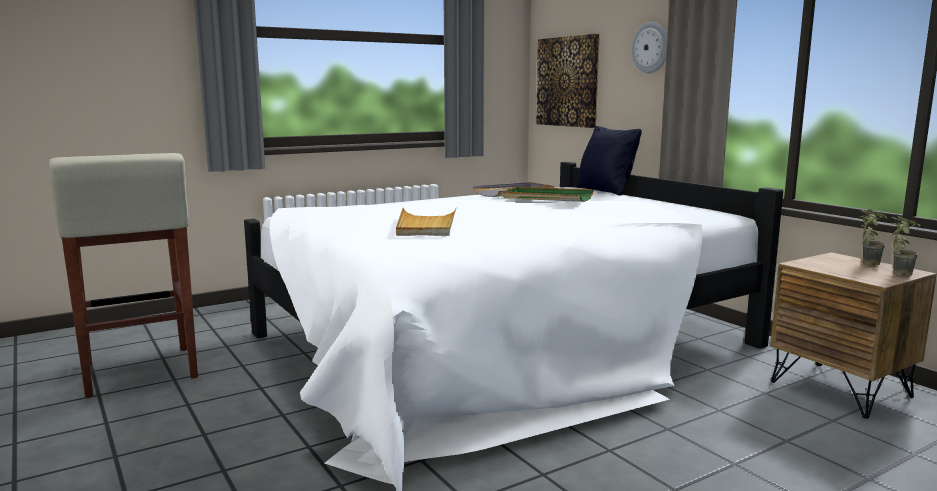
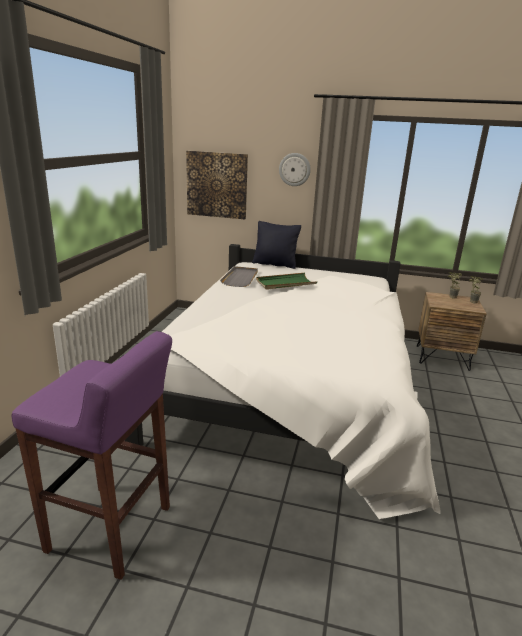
camera: 45 degrees left, 10 degrees up
beige stool [49,153,198,398] -> purple stool [11,331,172,580]
beige tray [396,207,456,236] -> none

